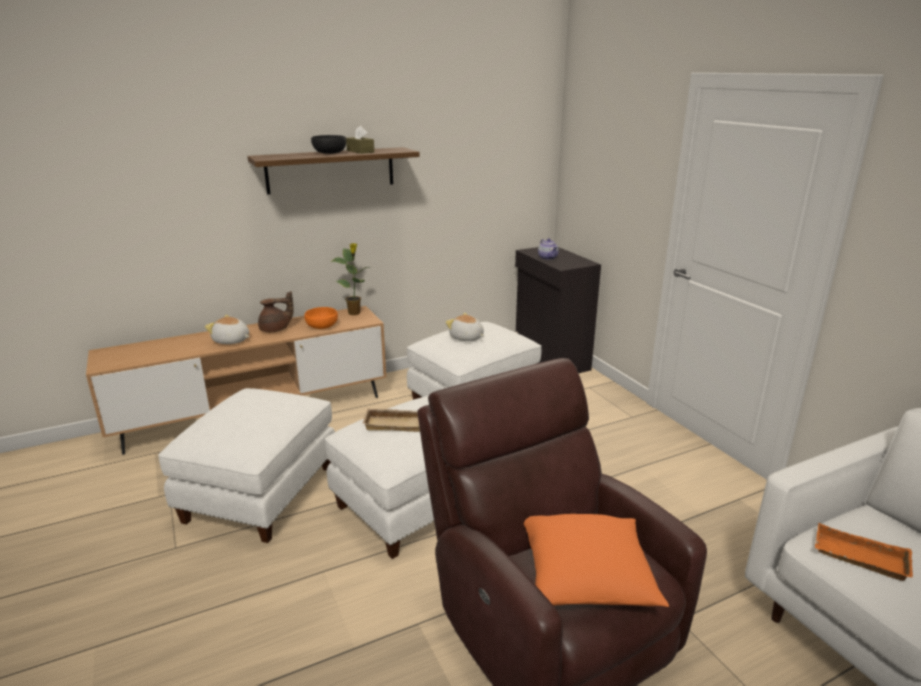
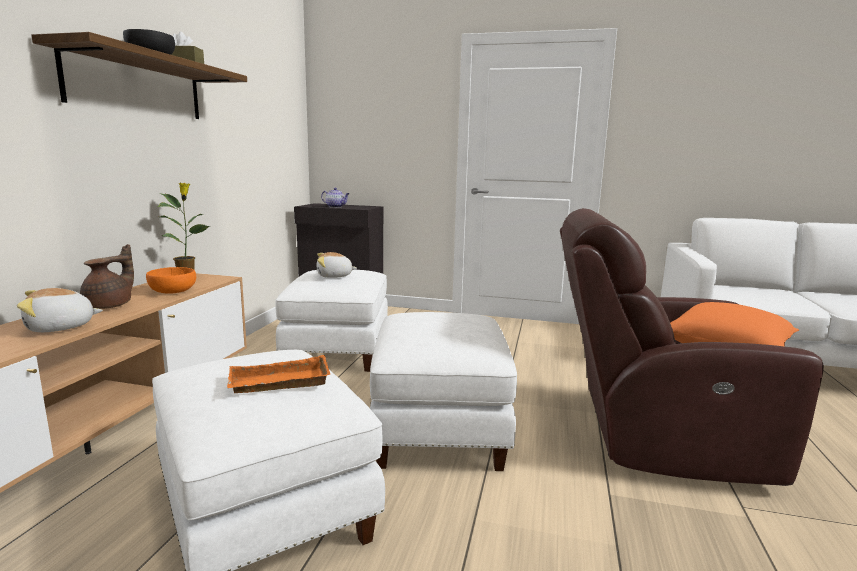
camera: 50 degrees left, 10 degrees down
beige tray [362,408,420,432] -> none
orange tray [815,523,913,581] -> orange tray moved to [227,355,331,393]

